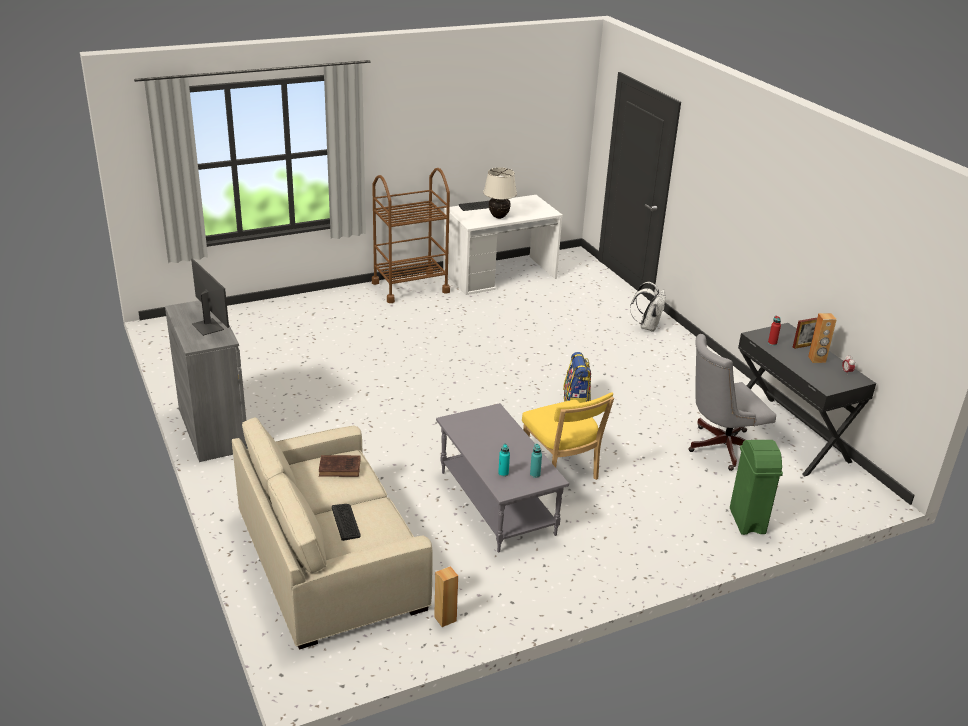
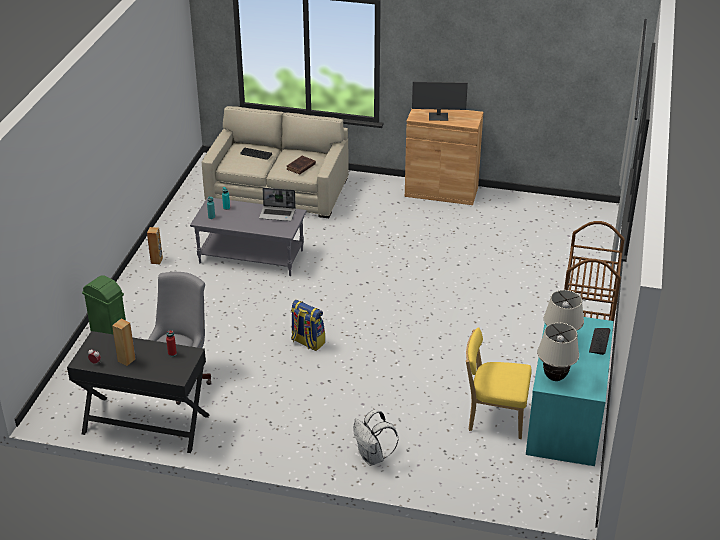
camera: 130 degrees right, 5 degrees up
grey cabinet [165,300,248,462] -> brown cabinet [405,109,483,205]
brown speaker [434,566,458,627] -> brown speaker moved to [147,227,163,264]
white desk [443,195,563,295] -> turquoise desk [526,317,614,466]
yellow chair [522,392,614,480] -> yellow chair moved to [466,327,532,439]
picture frame [793,318,817,349] -> none
none -> laptop [259,188,296,221]
none -> beige table lamp [537,323,579,381]

